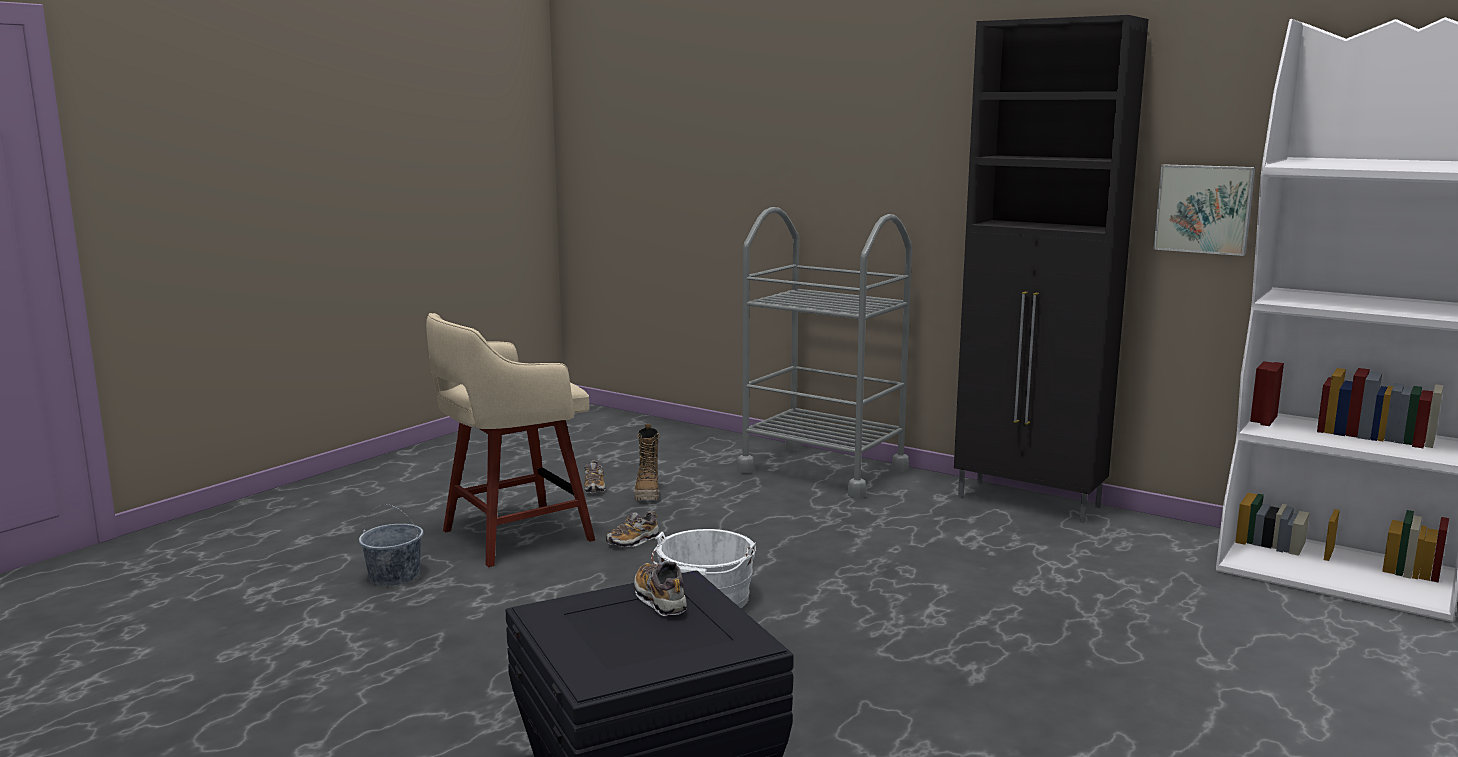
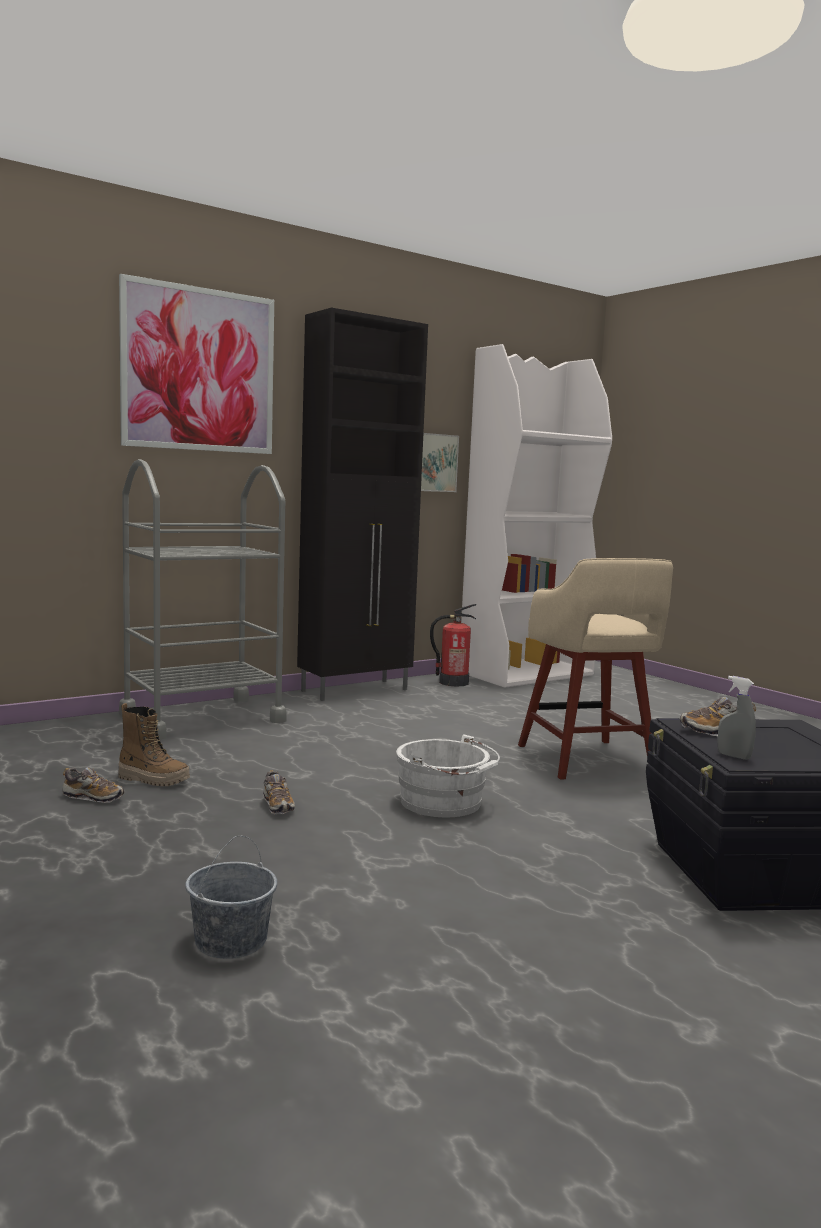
camera: 70 degrees left, 5 degrees down
beige stool [426,313,595,567] -> beige stool moved to [518,558,673,780]
none -> picture [119,274,274,454]
none -> fire extinguisher [430,604,476,687]
none -> grey spray bottle [718,676,756,760]

